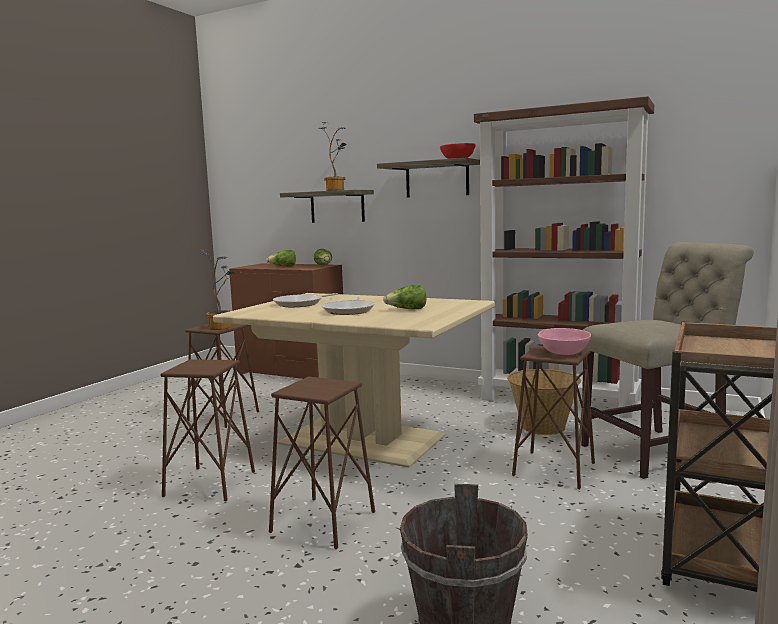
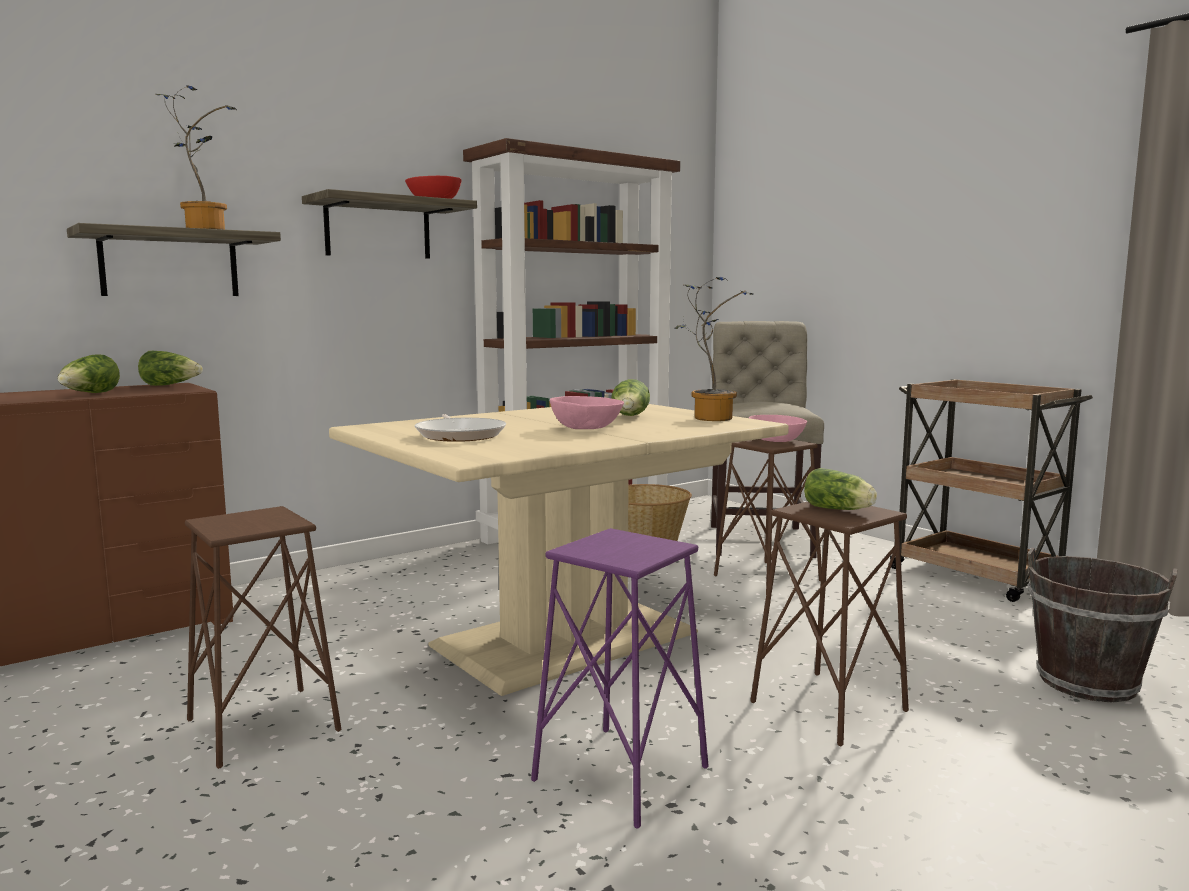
camera: 65 degrees left, 0 degrees up
brown stool [161,359,255,501] -> purple stool [531,528,709,829]
potted plant [200,249,235,330] -> potted plant moved to [674,277,753,421]
frying pan [322,297,375,315] -> pink bowl [550,396,624,429]
none -> lettuce [804,468,877,510]

